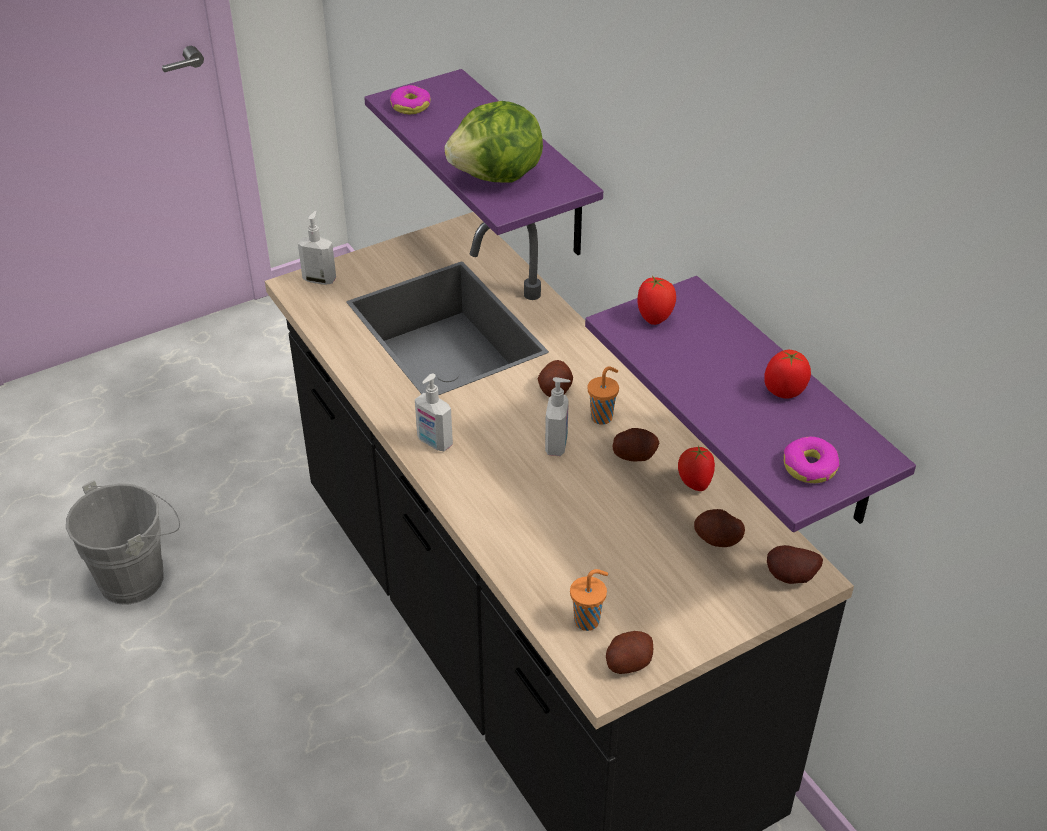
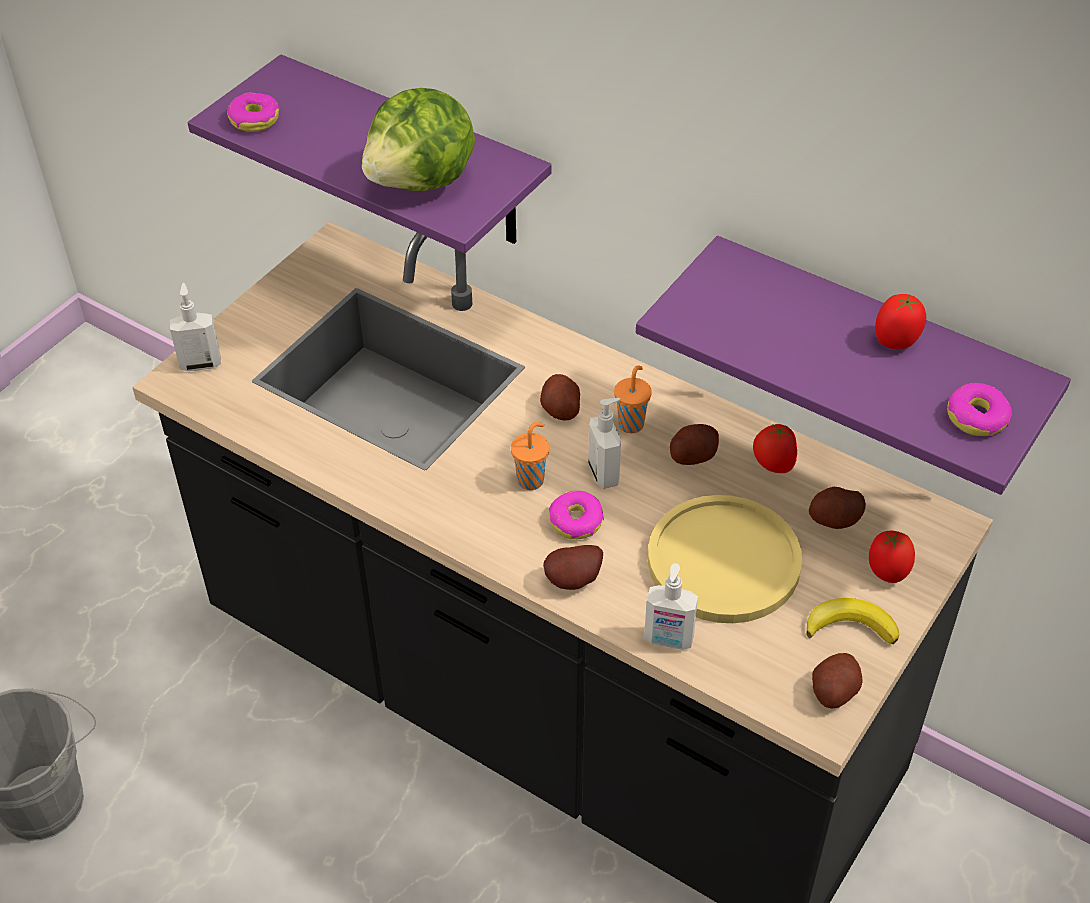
camera: 25 degrees left, 5 degrees up
soap dispenser [415,373,453,451] -> soap dispenser moved to [644,563,698,650]
orange cup [570,569,608,631] -> orange cup moved to [511,422,549,490]
tomato [637,276,676,325] -> tomato moved to [869,531,915,583]
potato [767,545,823,584] -> potato moved to [543,545,603,590]
none -> donut [549,491,604,539]
none -> yellow plate [648,495,802,623]
none -> banana [806,598,899,644]

